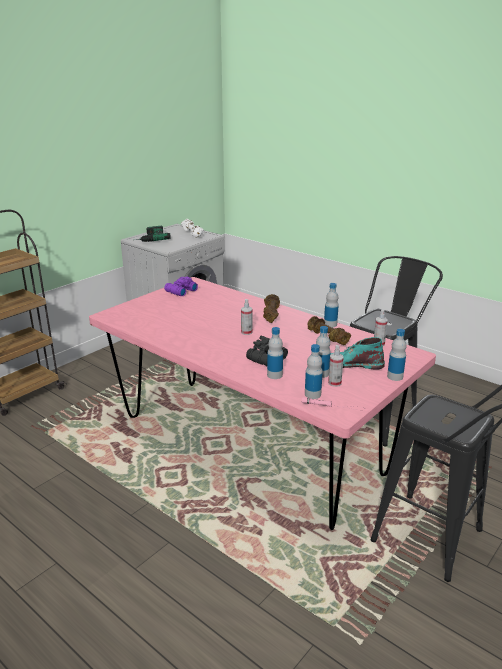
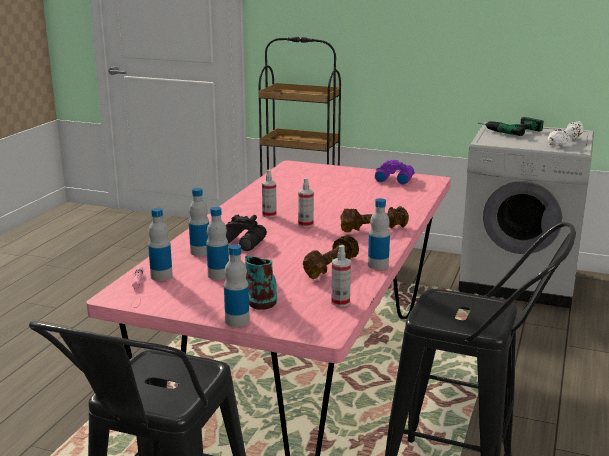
camera: 70 degrees right, 5 degrees down
spray bottle [328,345,344,387] -> spray bottle moved to [262,169,277,218]

